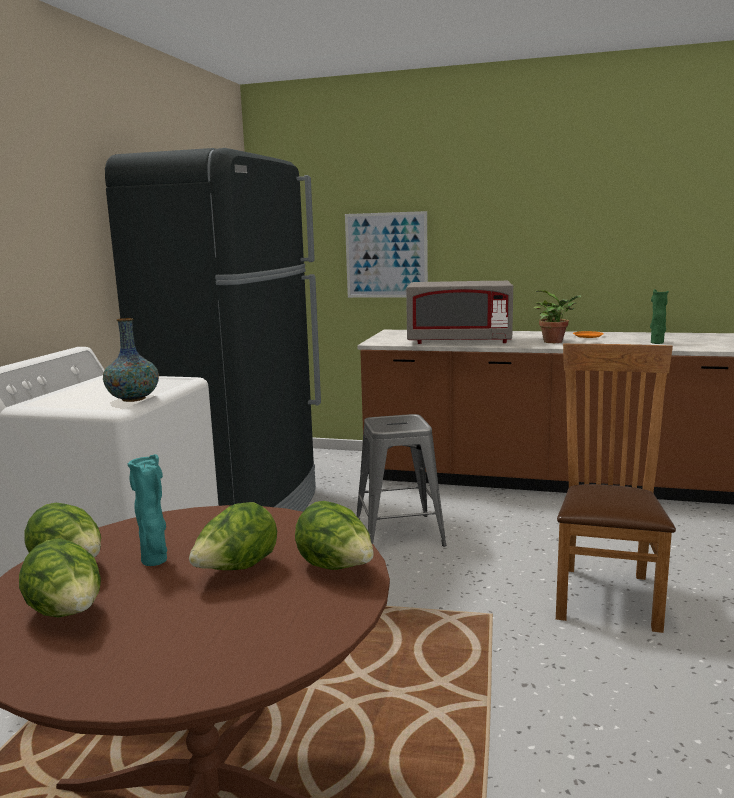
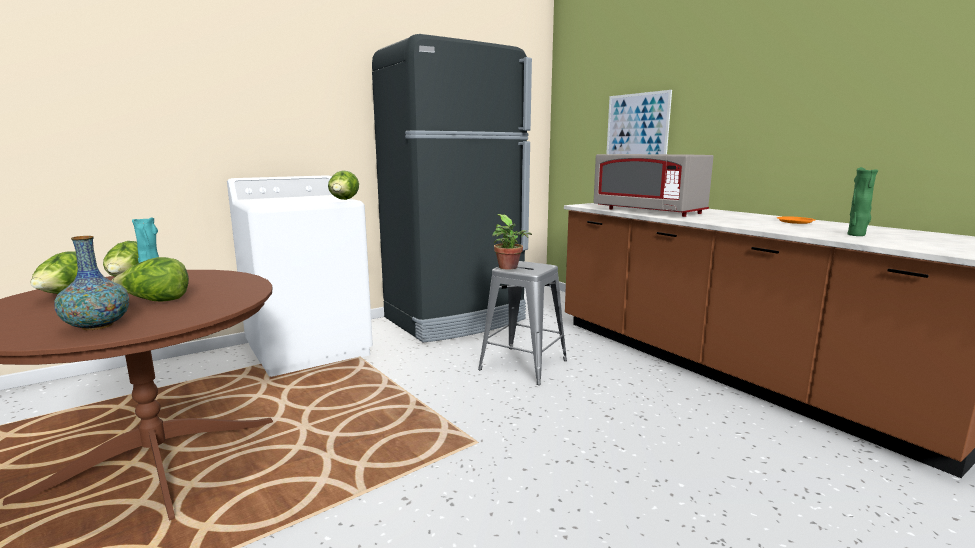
camera: 40 degrees right, 0 degrees up
vase [103,318,159,402] -> vase moved to [54,236,129,330]
lettuce [295,501,374,570] -> lettuce moved to [328,170,359,200]
potted plant [534,290,581,343] -> potted plant moved to [492,214,532,270]
brown chair [556,344,676,633] -> none

